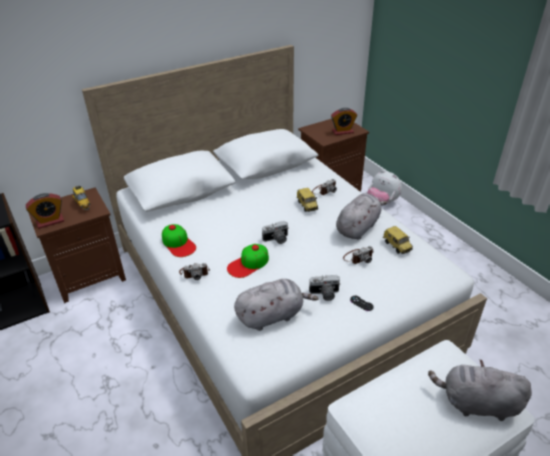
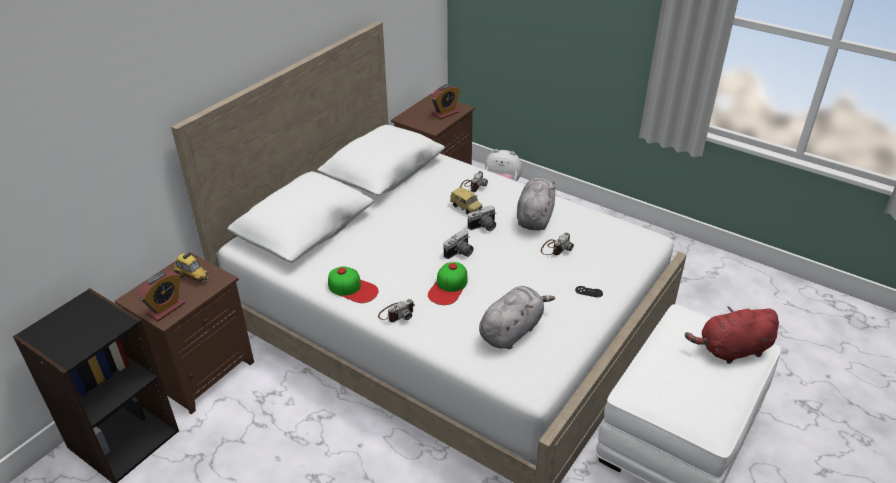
camera: 25 degrees left, 0 degrees up
camera [309,275,341,301] -> camera moved to [468,205,496,231]
toy car [383,226,413,254] -> none
grey plush toy [428,359,532,421] -> red plush toy [685,306,779,364]

